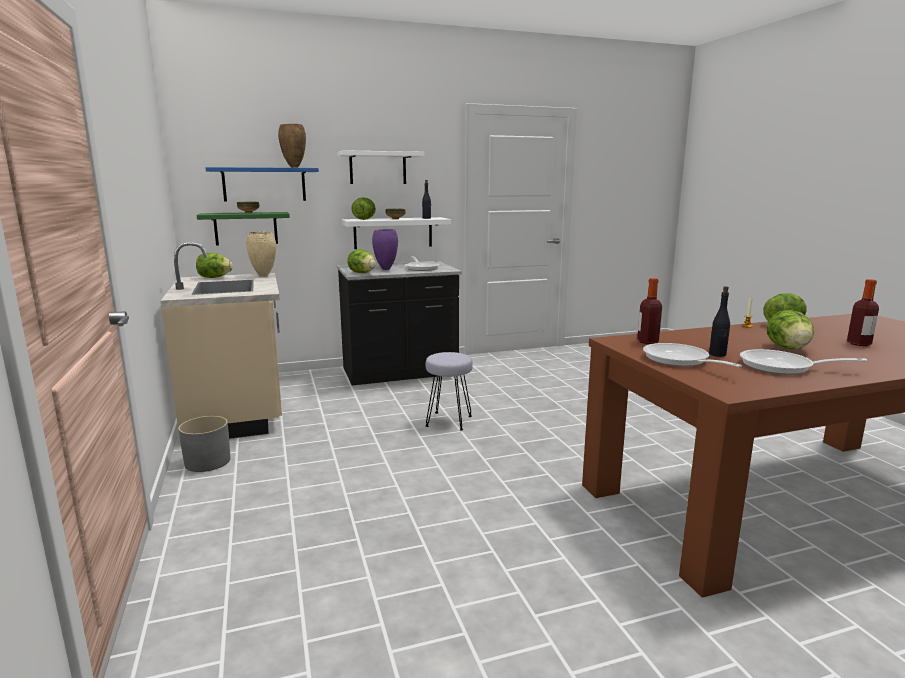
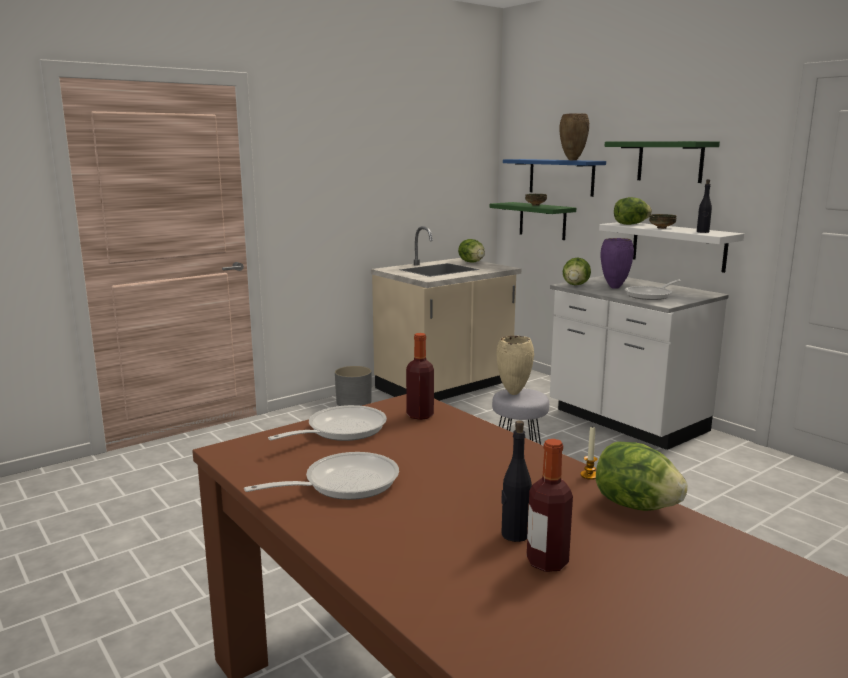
camera: 70 degrees right, 0 degrees up
beige vase [246,232,276,277] -> beige vase moved to [497,336,534,395]
white shelf [337,150,424,184] -> green shelf [604,141,720,183]
black counter [337,261,462,385] -> white counter [550,276,729,450]
black bottle [709,286,730,357] -> black bottle moved to [502,421,532,542]
frying pan [740,349,867,375] -> frying pan turned 60 degrees clockwise [244,452,399,500]
lettuce [767,310,814,349] -> none

